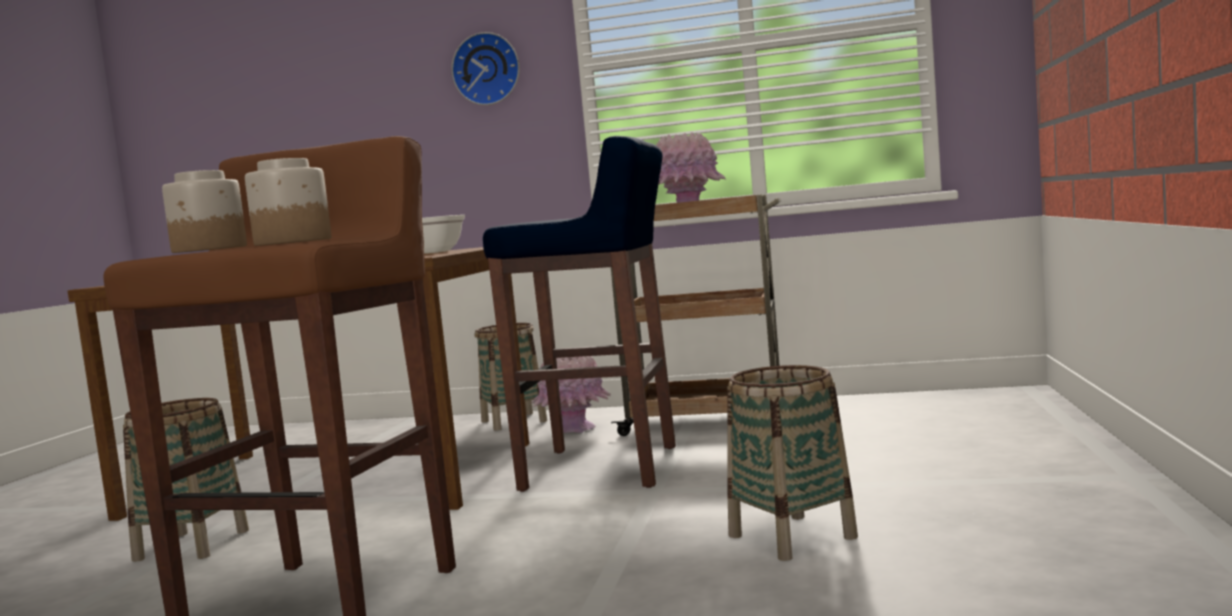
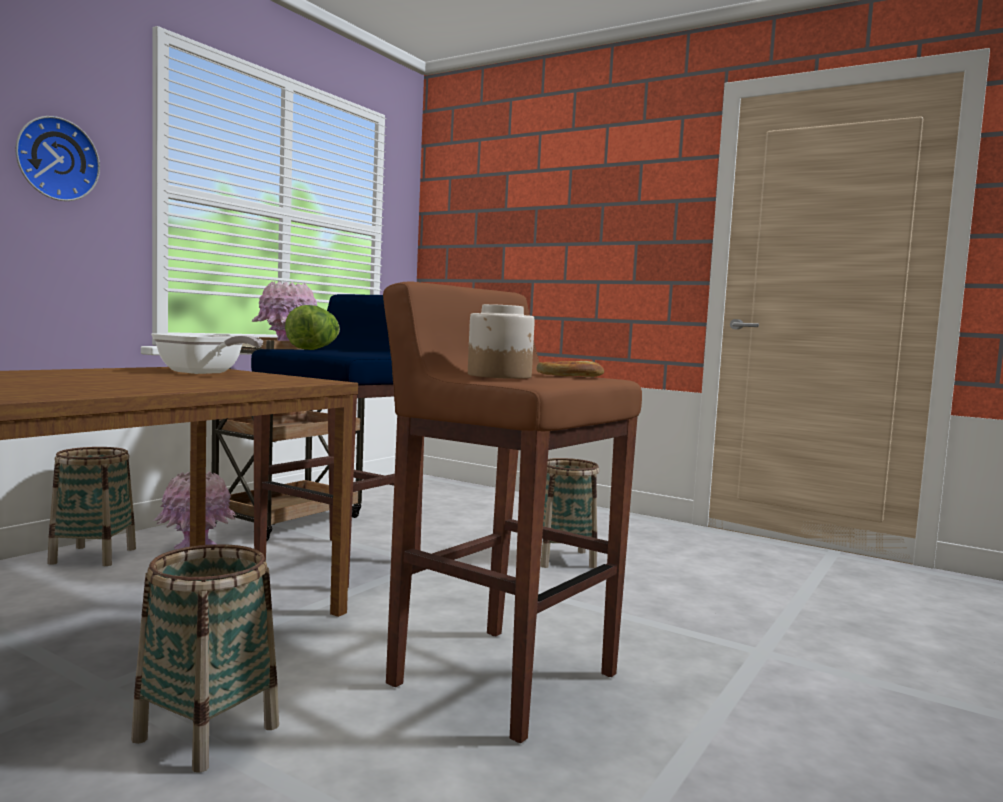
camera: 70 degrees left, 0 degrees up
jar [245,158,331,246] -> bread [537,361,604,377]
none -> lettuce [285,305,340,350]

